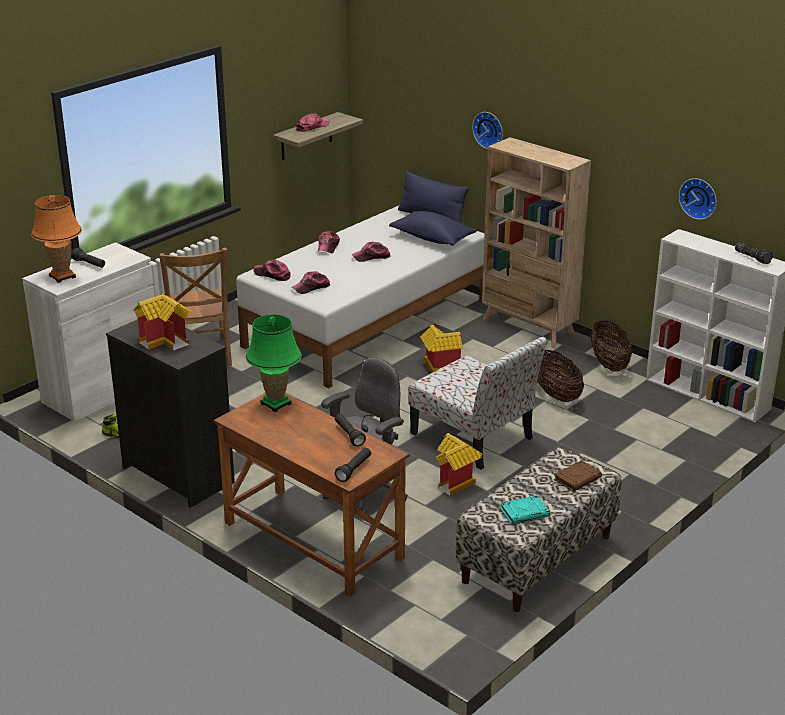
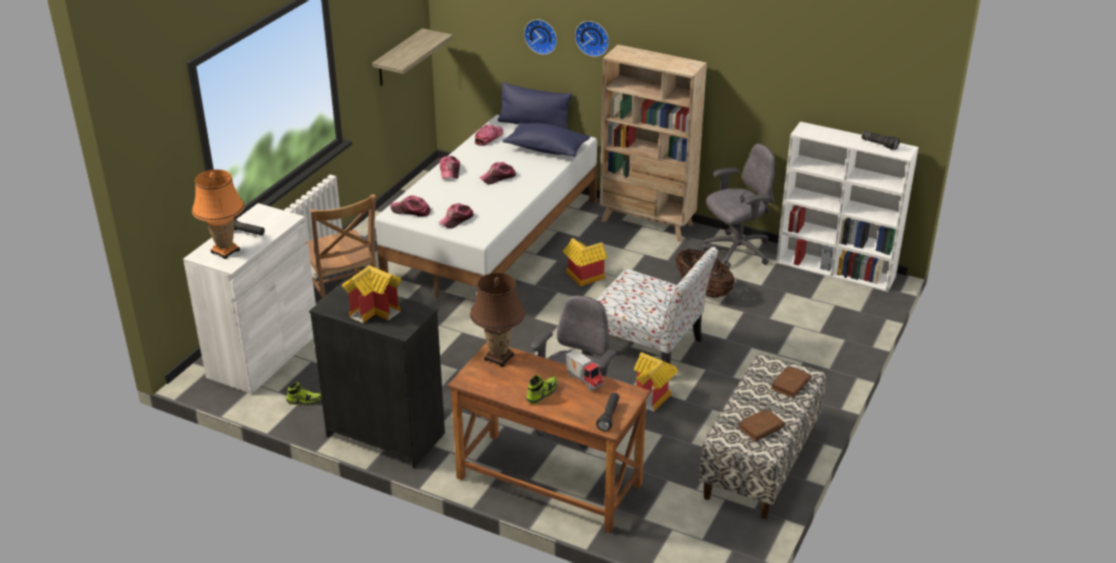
camera: 15 degrees left, 5 degrees up
green table lamp [246,314,302,412] -> brown table lamp [470,273,525,367]
cap [296,113,329,132] -> cap moved to [475,125,503,146]
black flashlight [335,414,366,446] -> toy truck [566,349,604,391]
turquoise book [500,495,550,525] -> brown book [738,408,785,441]
basket [590,320,632,372] -> grey office chair [703,144,775,268]
wall clock [679,178,717,220] -> wall clock moved to [524,19,557,55]
none -> shoe [526,375,557,404]

